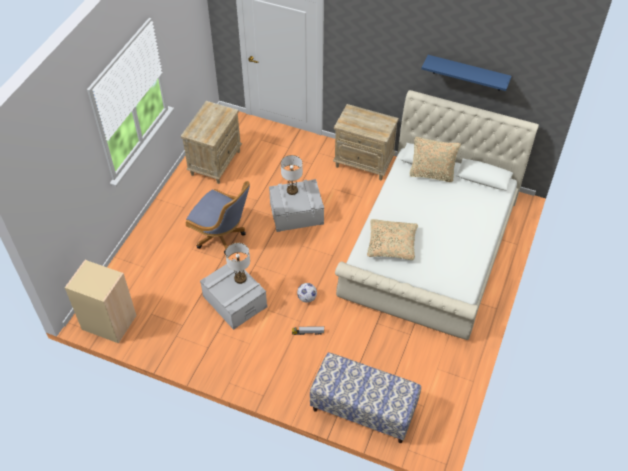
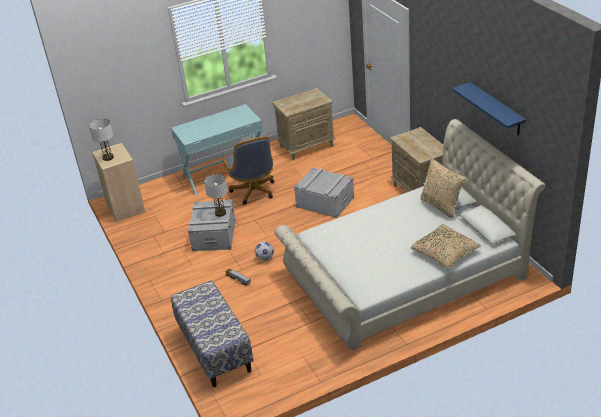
camera: 45 degrees right, 15 degrees down
table lamp [281,155,303,195] -> table lamp moved to [89,119,114,161]
beige pillow [367,219,418,260] -> beige pillow moved to [411,224,481,268]
none -> turquoise desk [171,104,263,196]

